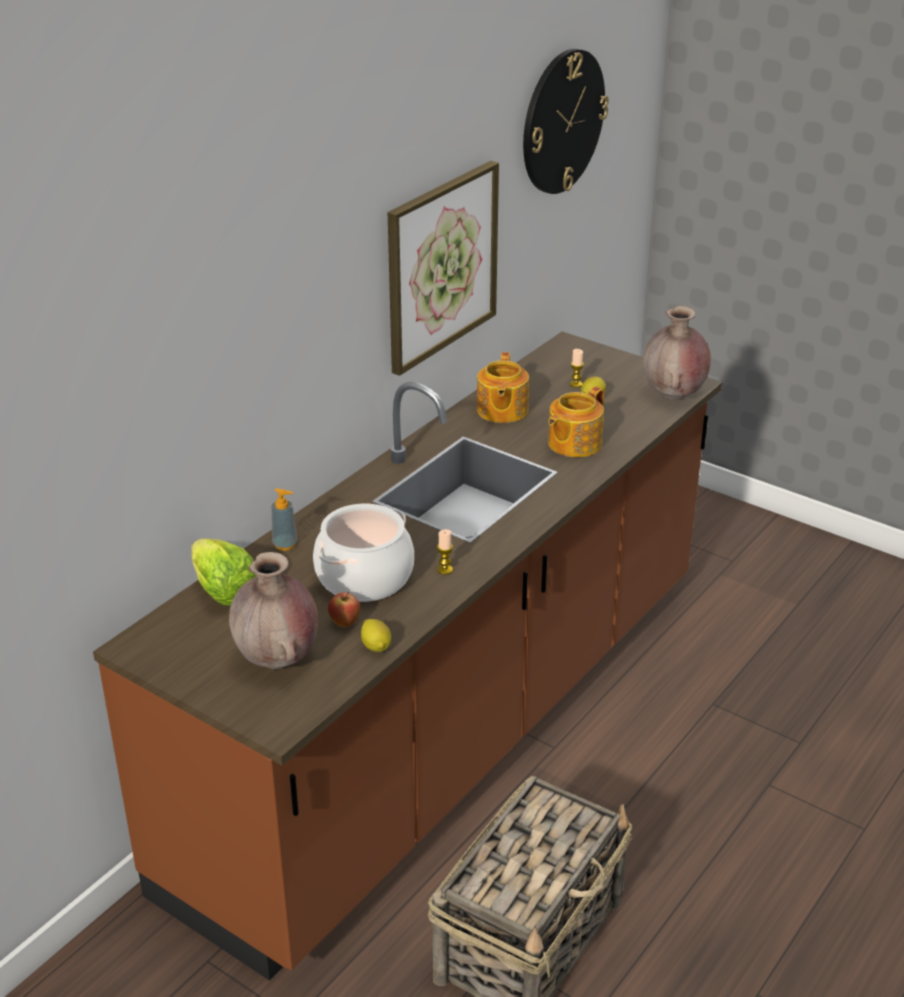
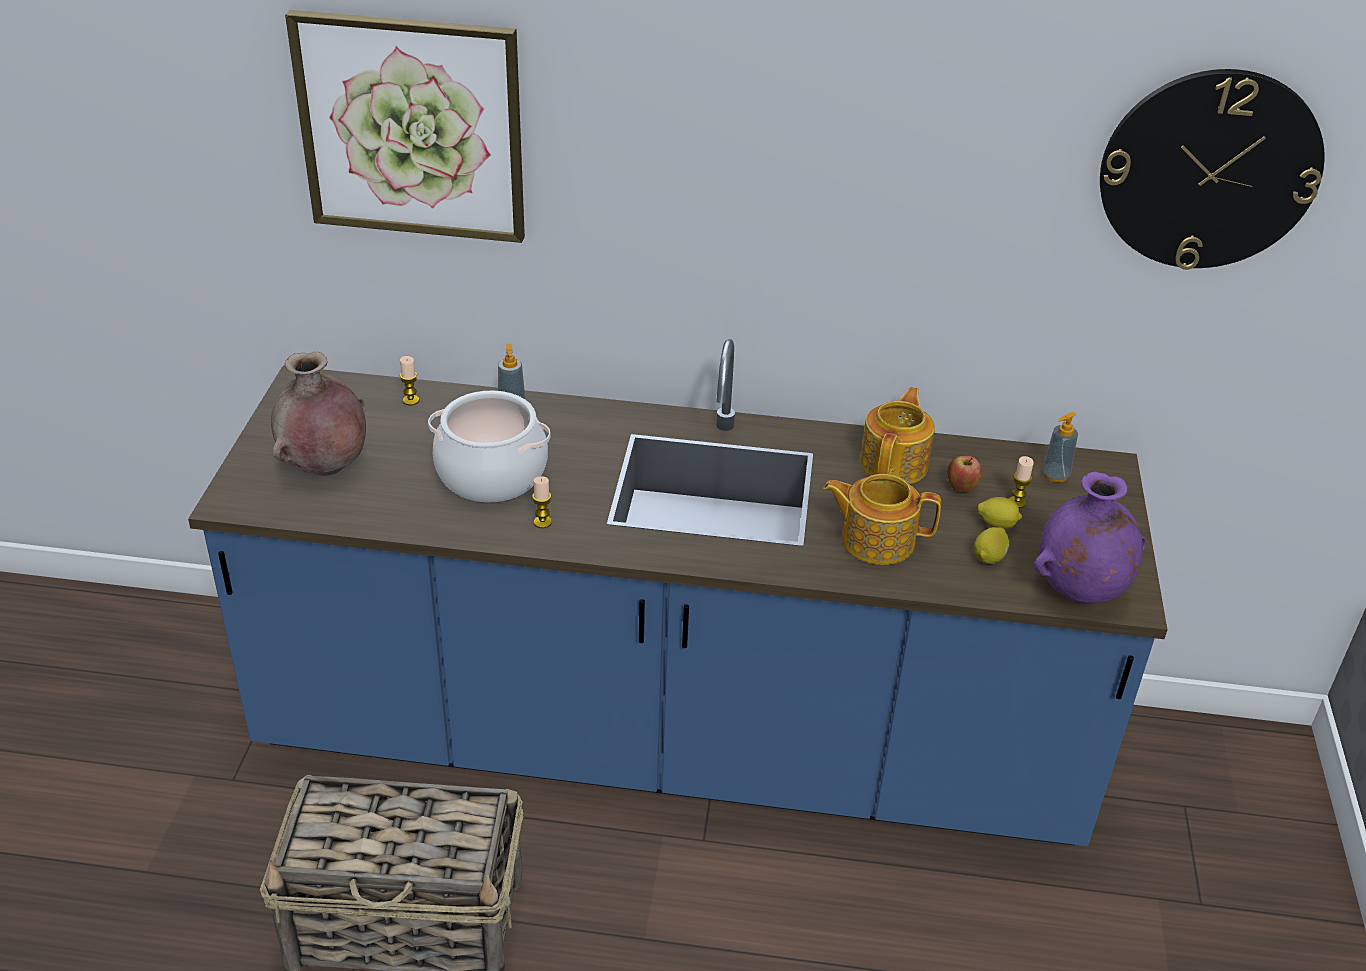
camera: 60 degrees right, 5 degrees up
brown counter [93,331,722,981] -> blue counter [188,339,1167,846]
lettuce [191,538,257,606] -> candle [400,356,419,405]
apple [328,592,360,628] -> apple moved to [947,456,982,492]
lemon [361,619,391,652] -> lemon moved to [974,527,1009,564]
picture [388,161,499,376] -> picture moved to [285,10,525,243]
teapot [477,352,529,423] -> teapot turned 135 degrees clockwise [860,387,935,484]
brown vase [643,306,711,400] -> purple vase [1034,471,1146,604]
none -> soap dispenser [1042,412,1078,482]

